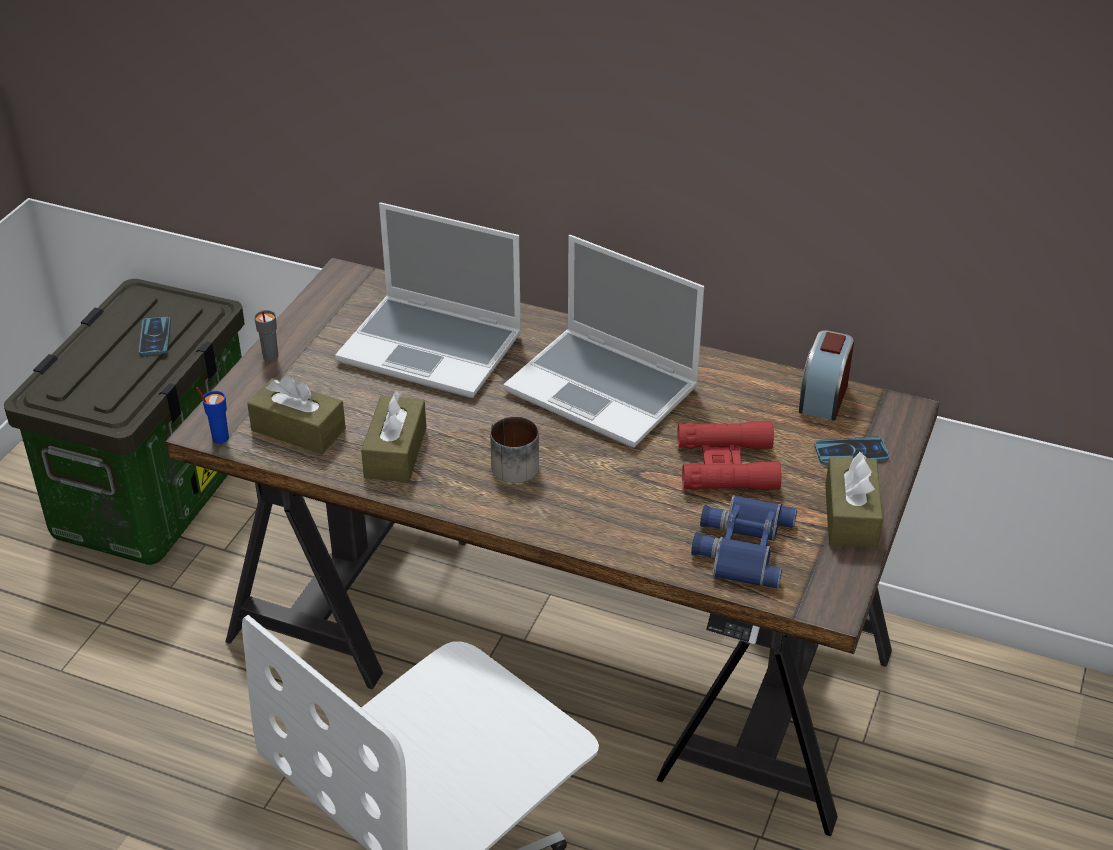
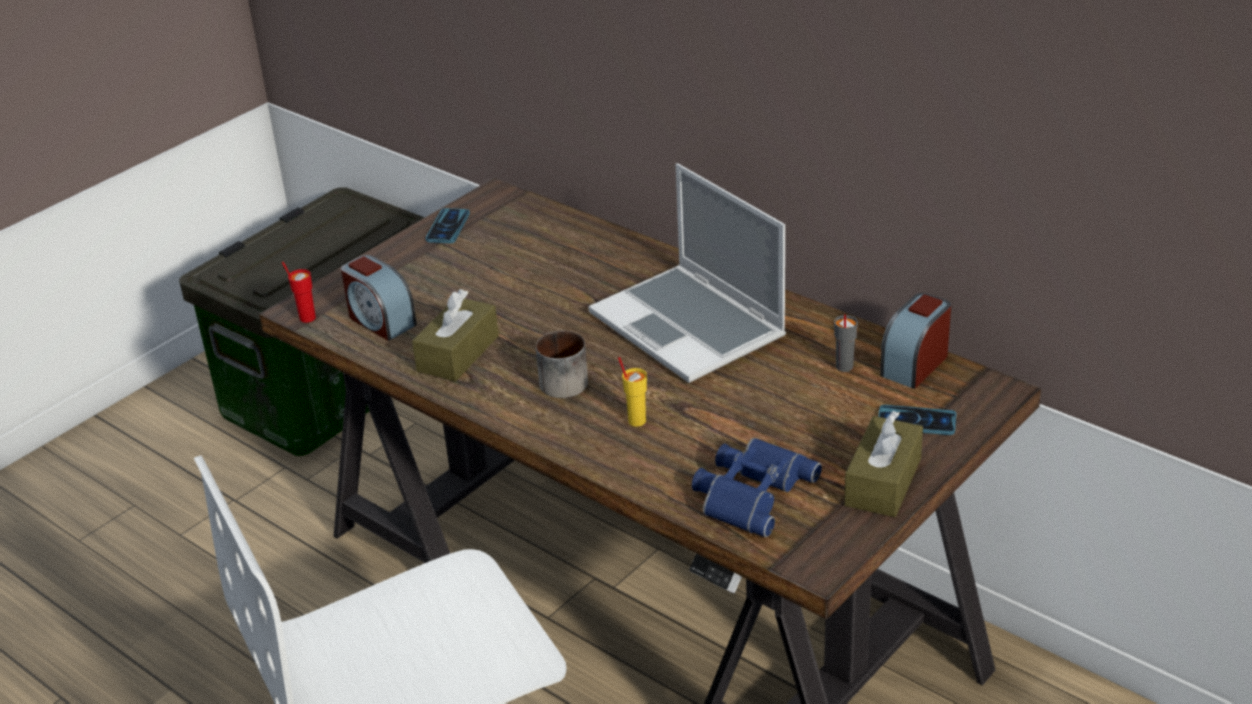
camera: 20 degrees right, 5 degrees down
phone [139,317,171,355] -> phone moved to [425,208,470,244]
blue cup [196,387,229,444] -> red cup [282,262,316,323]
brown tissue box [247,375,346,454] -> alarm clock [341,255,417,341]
grey cup [254,310,278,361] -> grey cup moved to [834,314,858,372]
laptop [335,203,522,398] -> none
red binoculars [678,421,782,490] -> none
none -> yellow cup [618,357,647,427]

